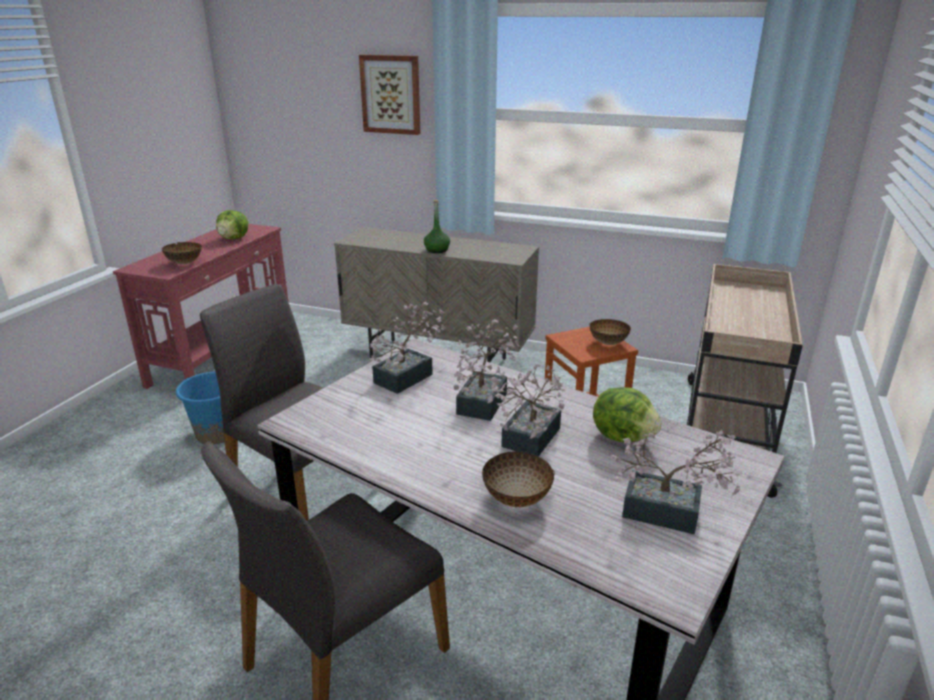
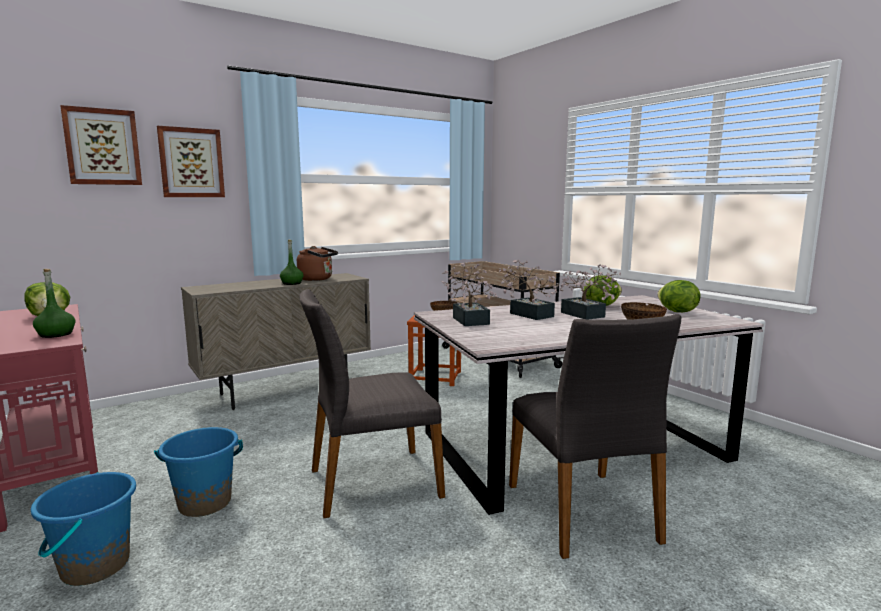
camera: 55 degrees left, 15 degrees down
bowl [162,242,202,264] -> green bottle [33,269,76,338]
potted plant [610,430,741,534] -> lettuce [657,280,700,312]
none -> blue bucket [31,472,136,586]
none -> picture [60,105,142,185]
none -> brown kettle [297,246,338,281]

